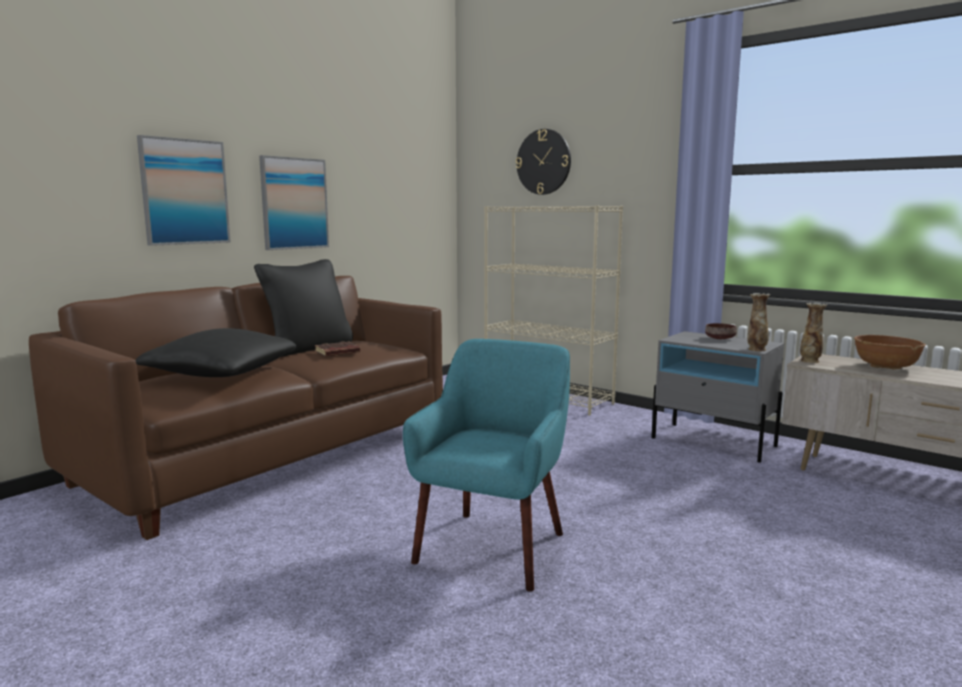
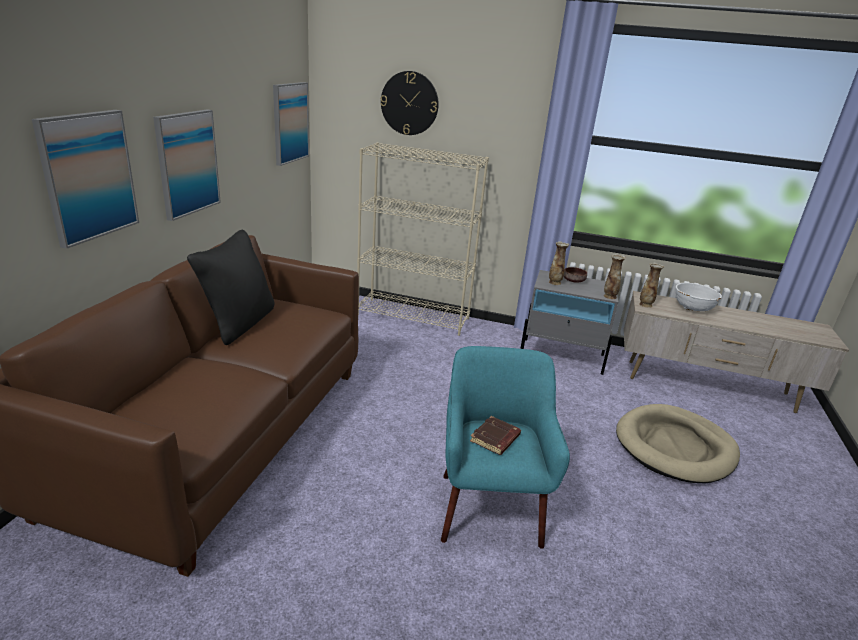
camera: 25 degrees left, 15 degrees up
black pillow [135,328,296,377] -> none
brown book [315,342,360,356] -> brown book moved to [470,416,521,455]
brown bowl [854,335,926,370] -> white bowl [676,283,722,312]
none -> picture [273,82,309,166]
none -> vase [549,241,569,285]
none -> beige dog bed [616,404,740,484]

